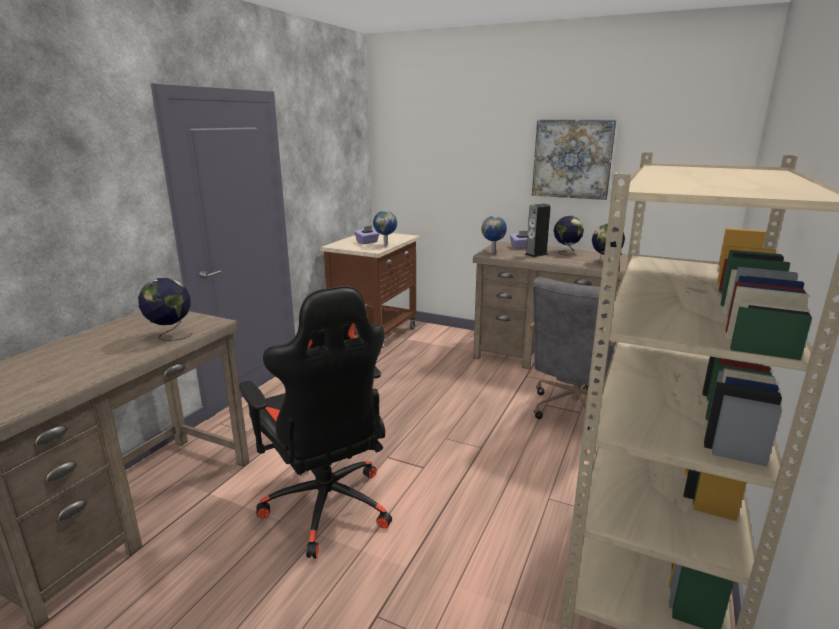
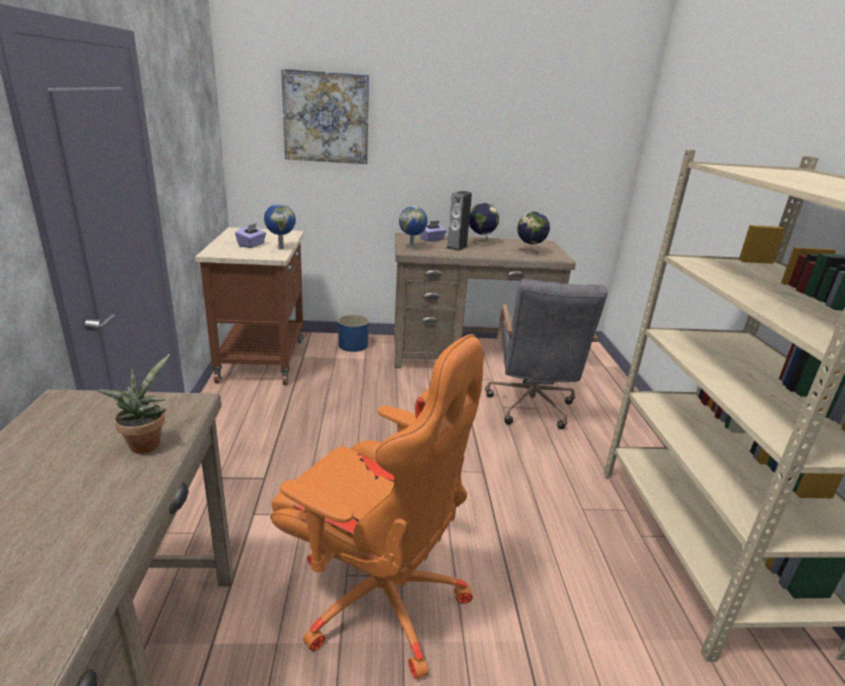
camera: 30 degrees left, 5 degrees up
globe [138,278,192,341] -> potted plant [97,354,170,454]
black office chair [239,286,392,558] -> orange office chair [270,334,484,679]
picture [532,120,617,200] -> picture moved to [281,68,369,164]
none -> blue planter [338,315,369,352]

